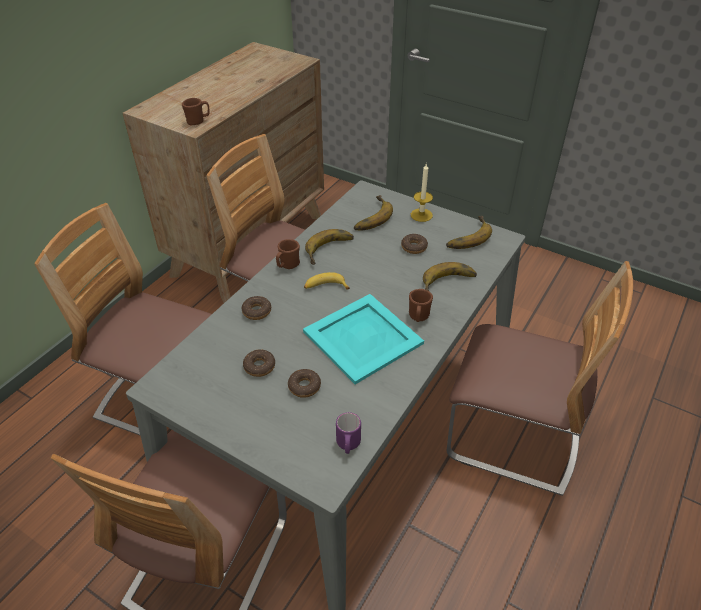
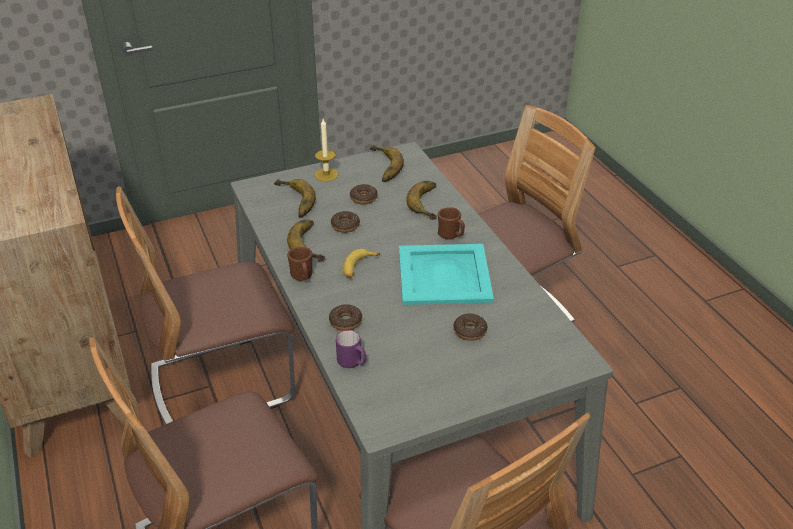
camera: 55 degrees left, 5 degrees down
brown mug [182,98,210,125] -> none
donut [243,349,275,377] -> donut moved to [331,211,360,233]
purple mug [336,412,361,454] -> purple mug moved to [336,330,367,368]

